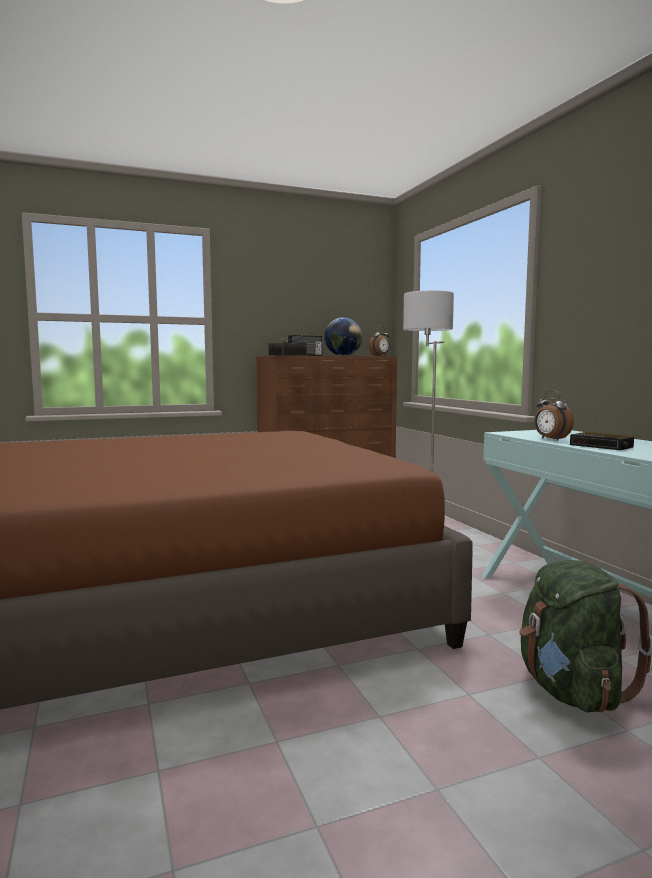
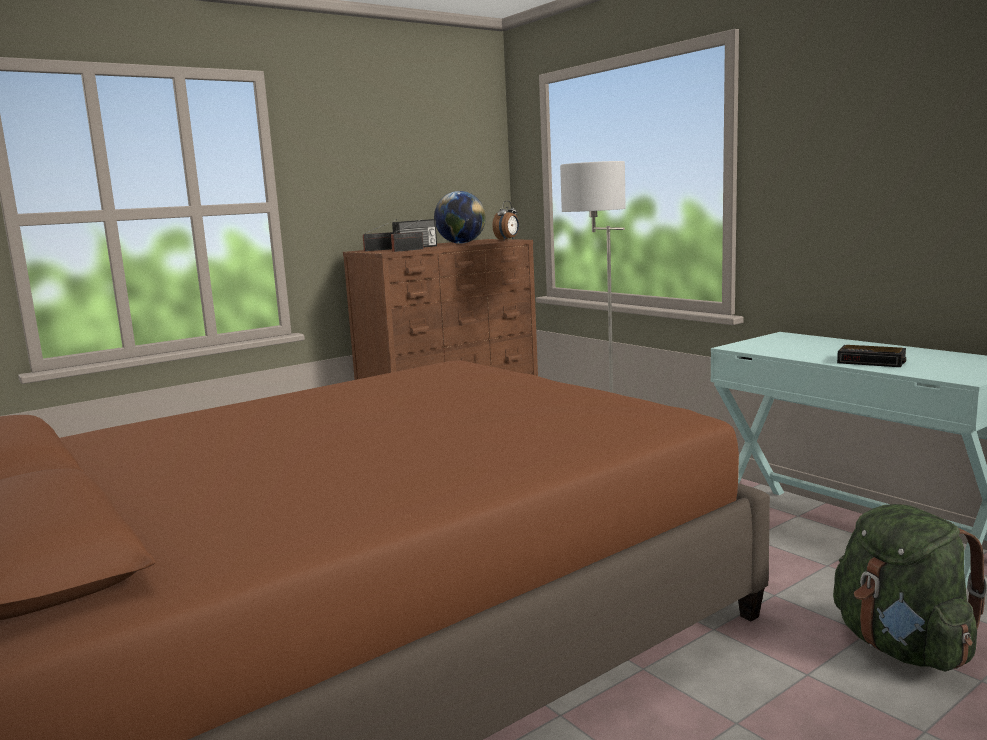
camera: 15 degrees left, 5 degrees up
alarm clock [534,390,574,441] -> none

